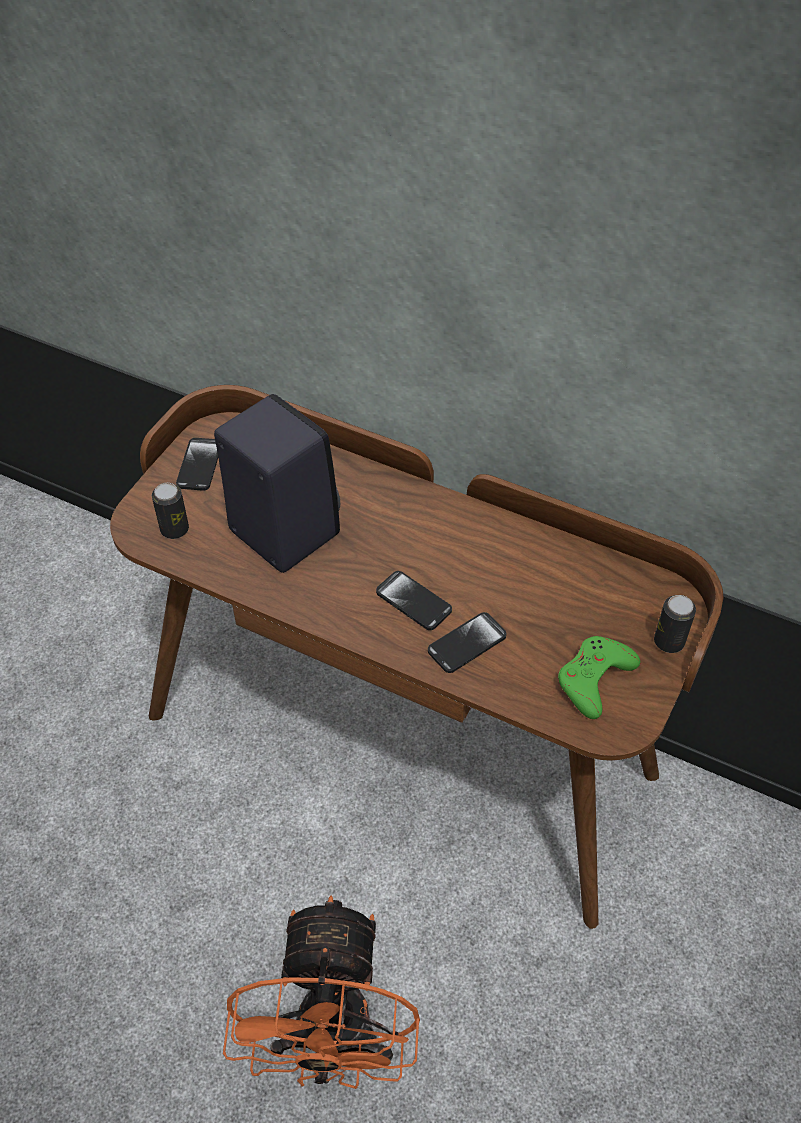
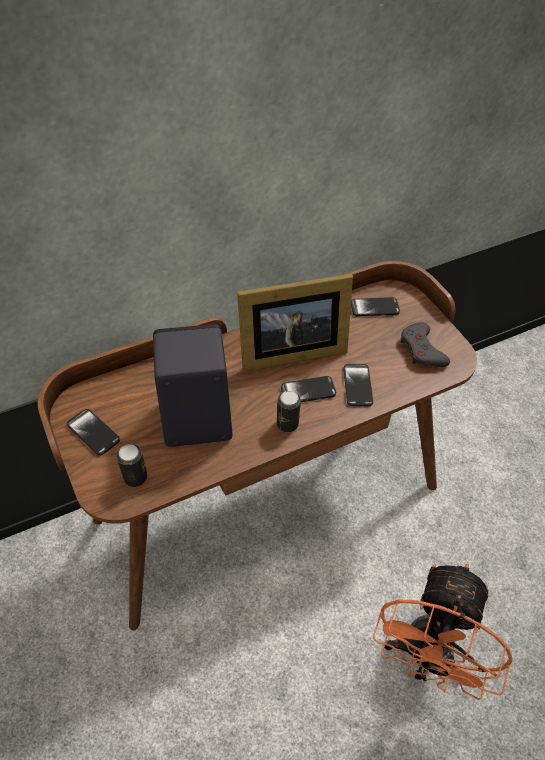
camera: 55 degrees left, 0 degrees up
orange fan [223,896,420,1089] -> orange fan turned 75 degrees clockwise [373,563,513,700]
green game controller [558,636,640,719] -> grey game controller [401,323,450,367]
can [654,595,696,653] -> can moved to [277,391,301,432]
none -> picture frame [237,274,353,372]
none -> phone [351,297,400,317]

